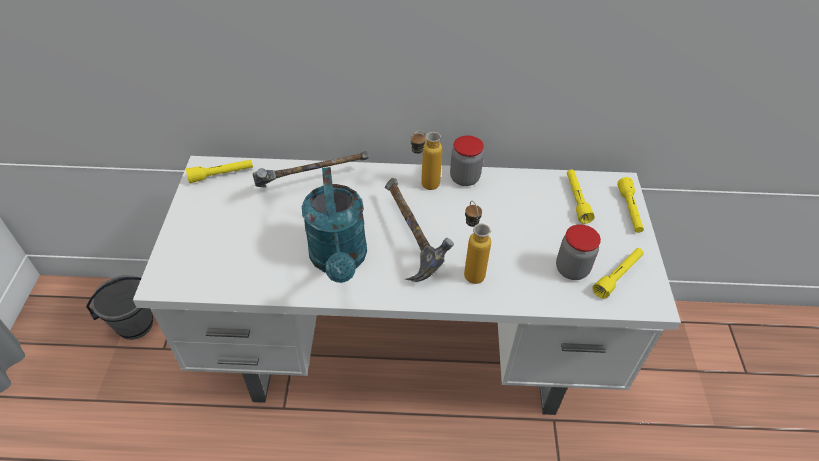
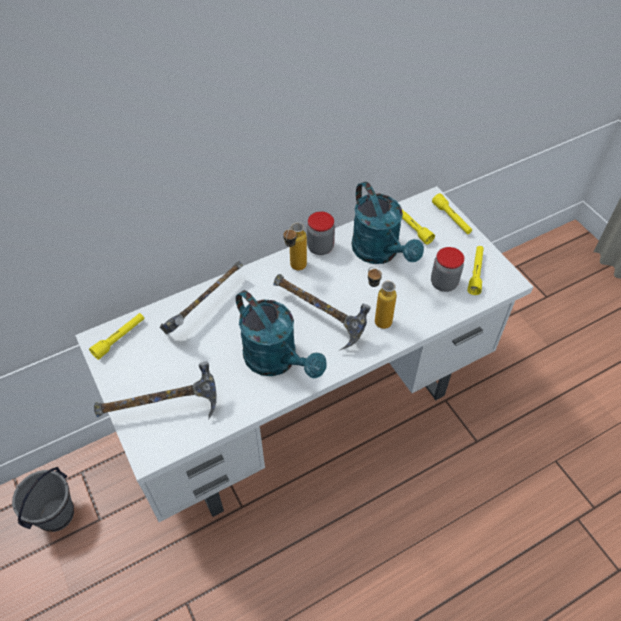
camera: 30 degrees left, 5 degrees up
none -> hammer [94,362,217,420]
none -> turquoise watering can [352,182,424,264]

